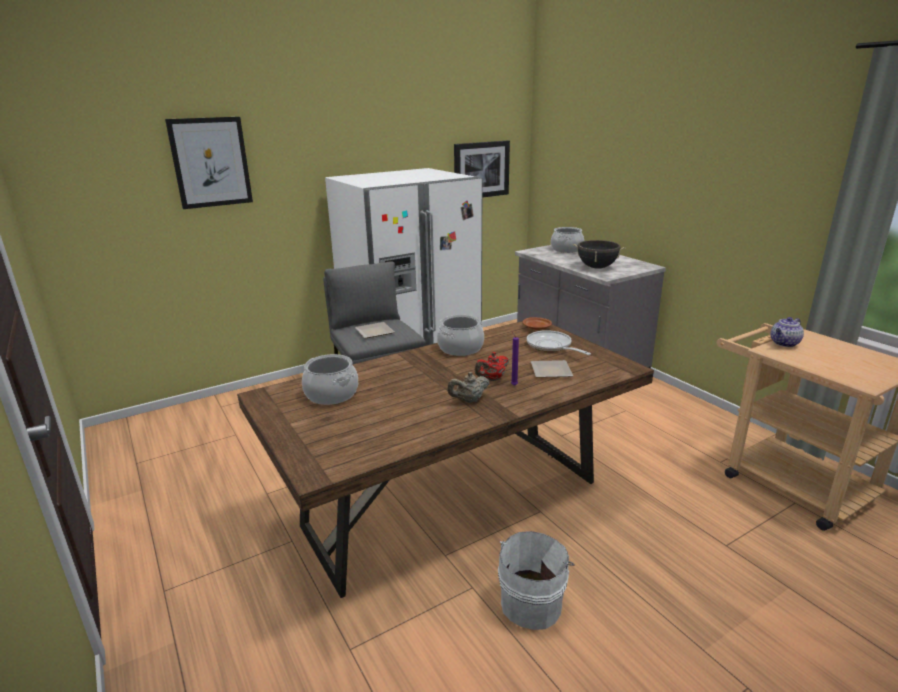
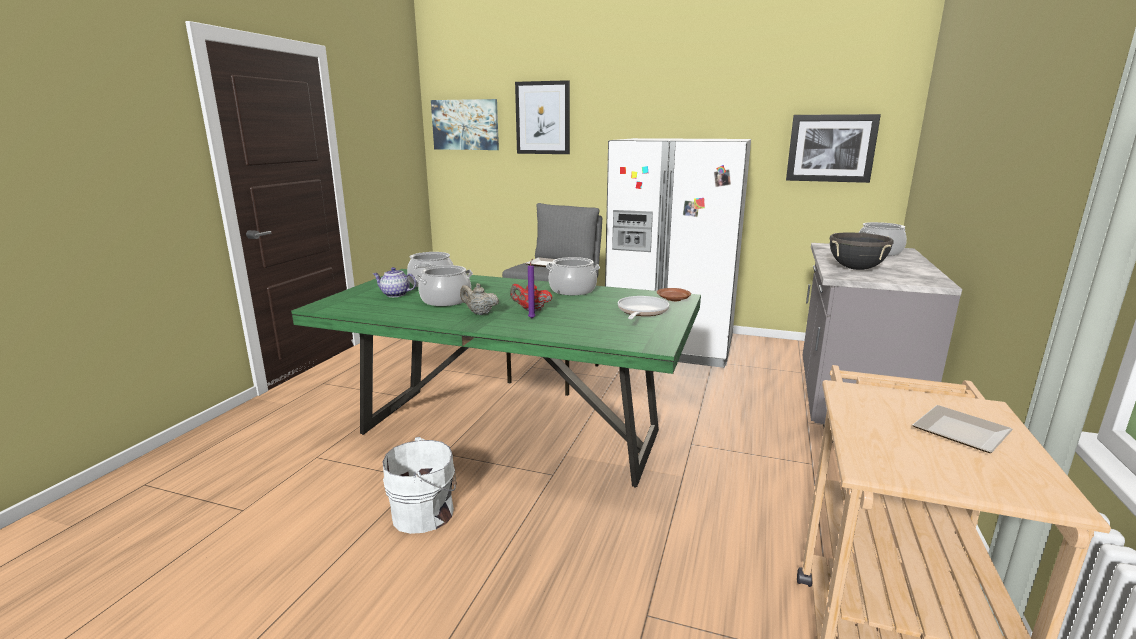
camera: 50 degrees right, 5 degrees down
brown dining table [237,321,654,598] -> green dining table [291,269,701,487]
plate [531,360,573,378] -> plate moved to [913,405,1013,453]
teapot [771,317,804,347] -> teapot moved to [373,267,417,297]
none -> cooking pot [415,265,473,306]
none -> picture [431,99,499,150]

